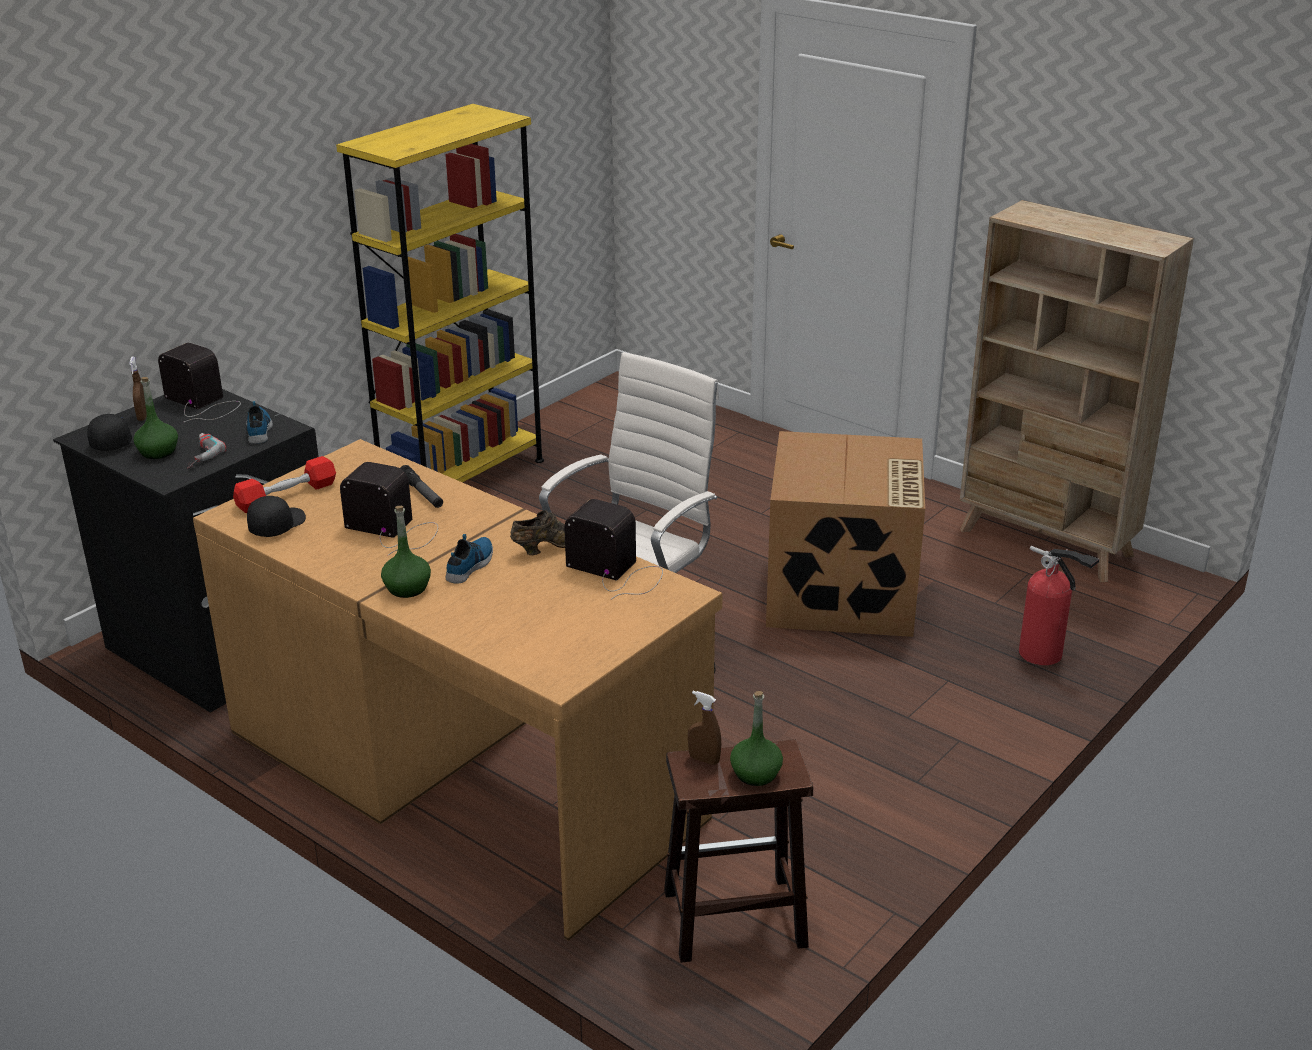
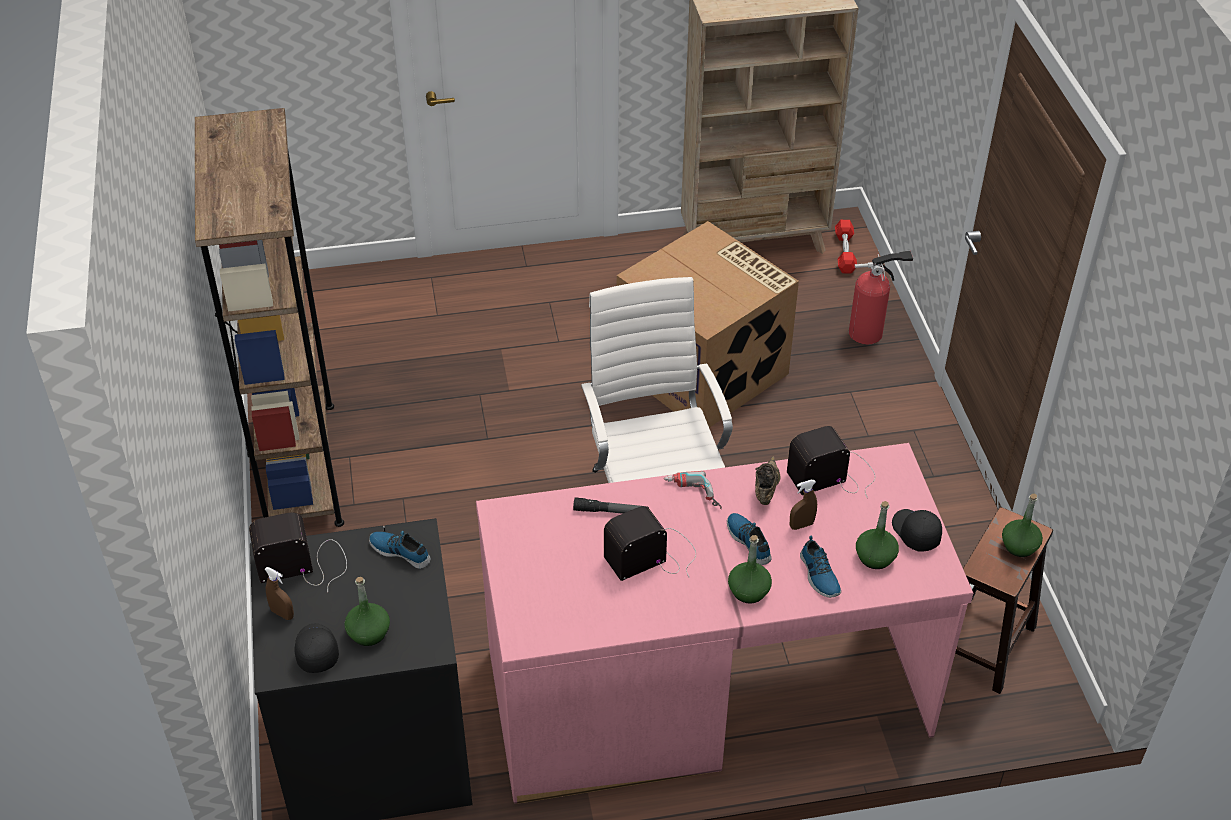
camera: 50 degrees left, 15 degrees up
power drill [187,433,227,469] -> power drill moved to [664,471,722,510]
brown desk [193,439,723,941] -> pink desk [476,443,973,804]
red dumbbell [233,456,336,513] -> red dumbbell moved to [835,220,857,274]
black cap [247,496,306,537] -> black cap moved to [892,509,942,552]
yellow bookcase [336,104,544,483] -> brown bookcase [195,108,344,527]
brown spray bottle [688,691,721,765] -> brown spray bottle moved to [790,480,817,530]
none -> shoe [800,536,841,598]
none -> green bottle [856,501,899,569]

